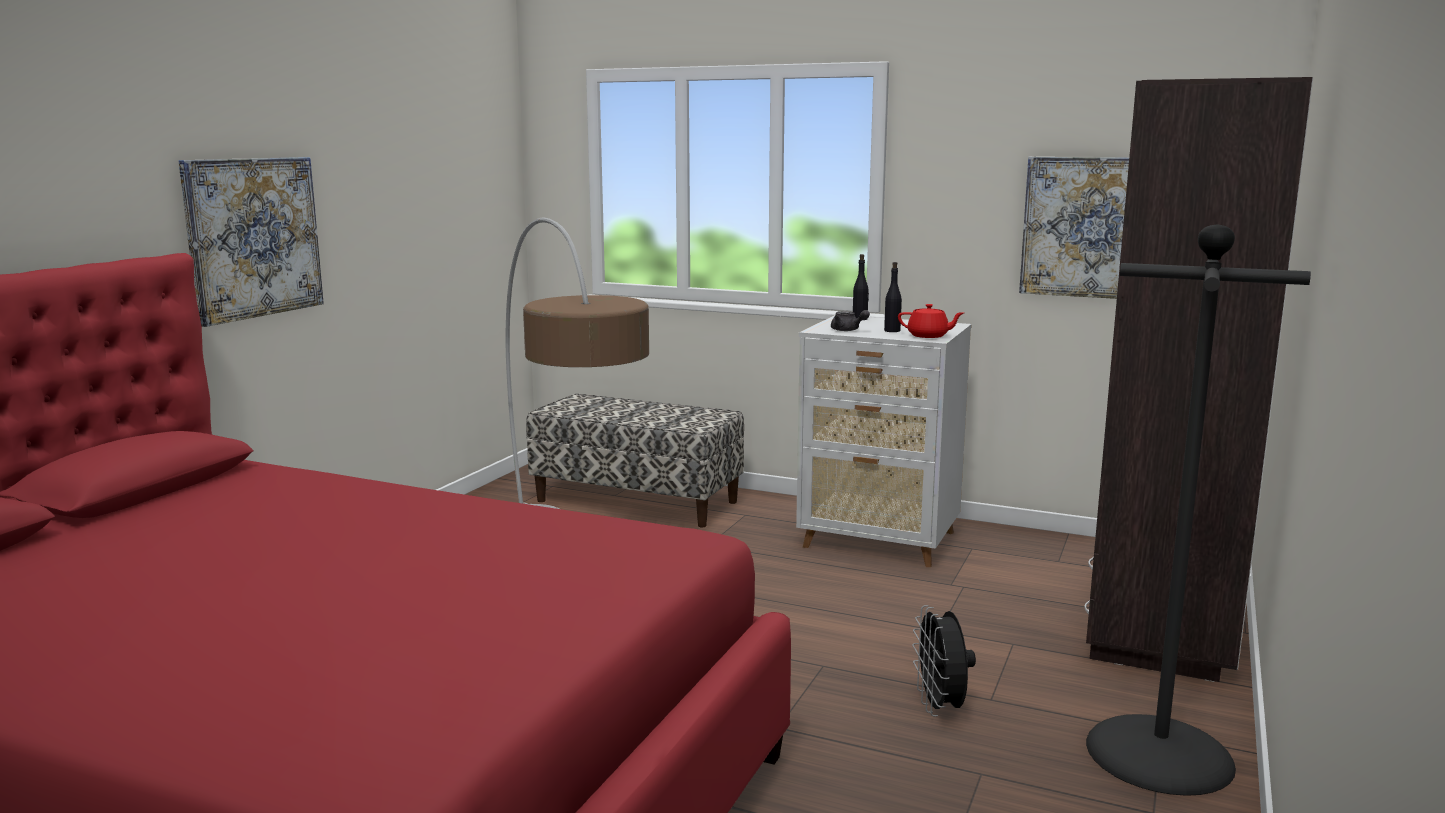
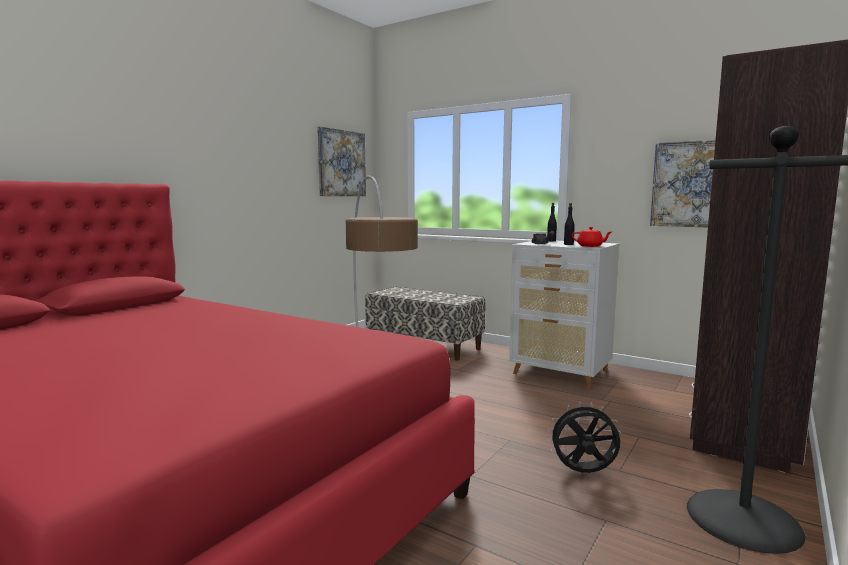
camera: 10 degrees right, 5 degrees down
picture [179,157,324,327] -> picture moved to [317,126,366,196]
black fan [912,605,976,717] -> black fan turned 90 degrees clockwise [548,402,621,473]

